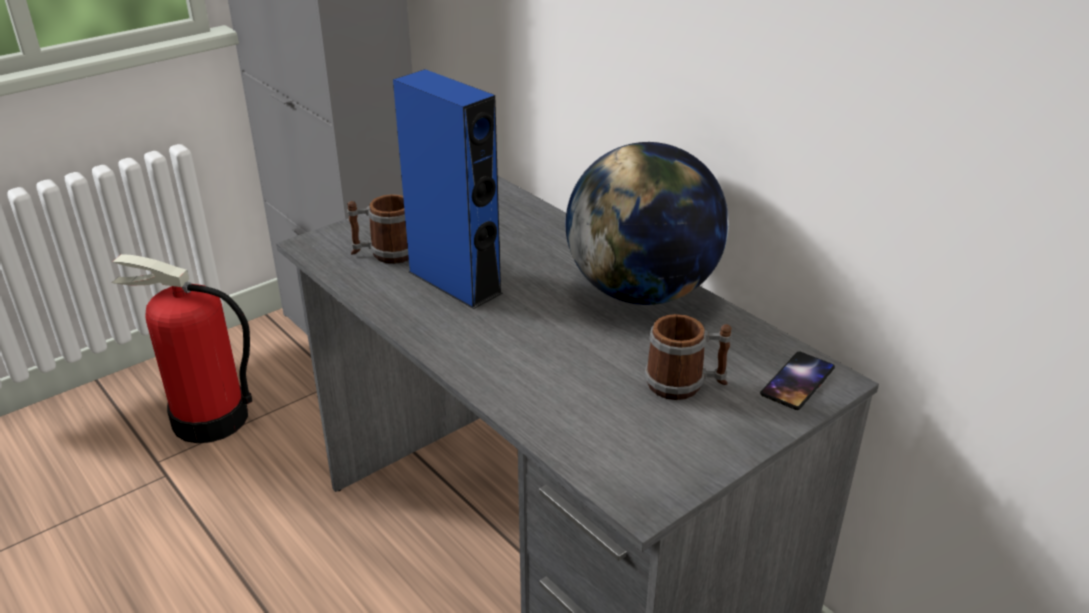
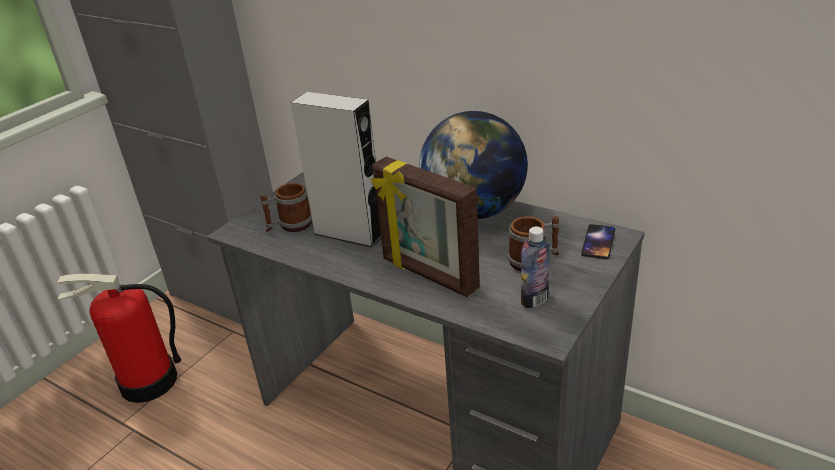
camera: 15 degrees left, 0 degrees up
blue speaker [393,69,503,309] -> grey speaker [291,92,381,248]
none -> picture frame [371,157,480,297]
none -> bottle [521,227,550,308]

